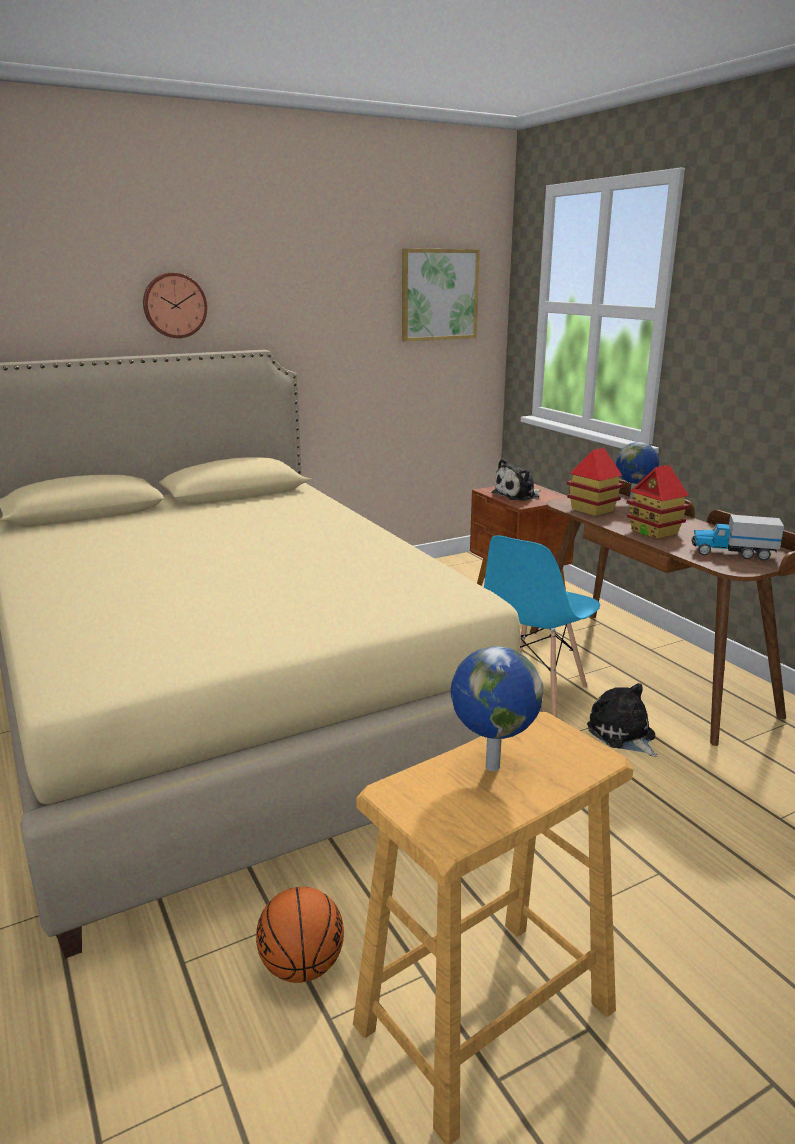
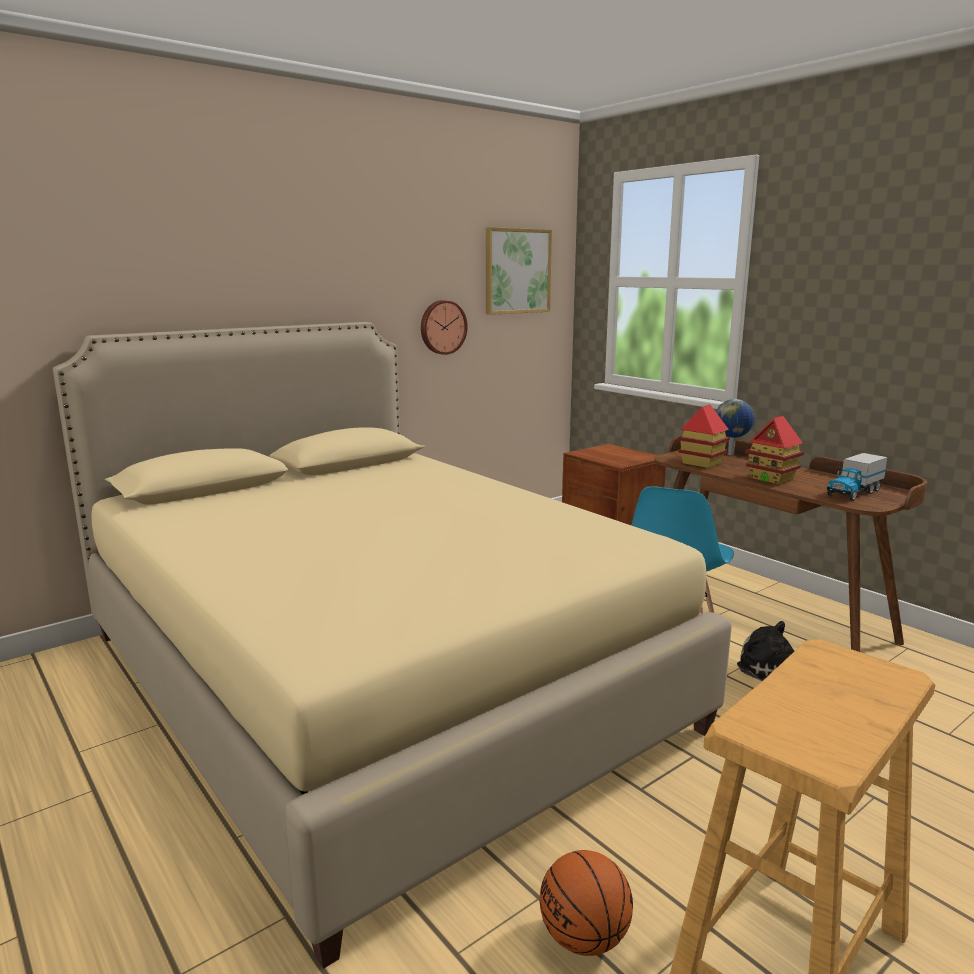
camera: 10 degrees left, 5 degrees down
wall clock [143,273,207,338] -> wall clock moved to [421,300,468,355]
globe [451,646,543,771] -> none
plush toy [491,459,541,501] -> none
toy truck [692,515,784,560] -> toy truck turned 45 degrees counterclockwise [827,453,887,501]

